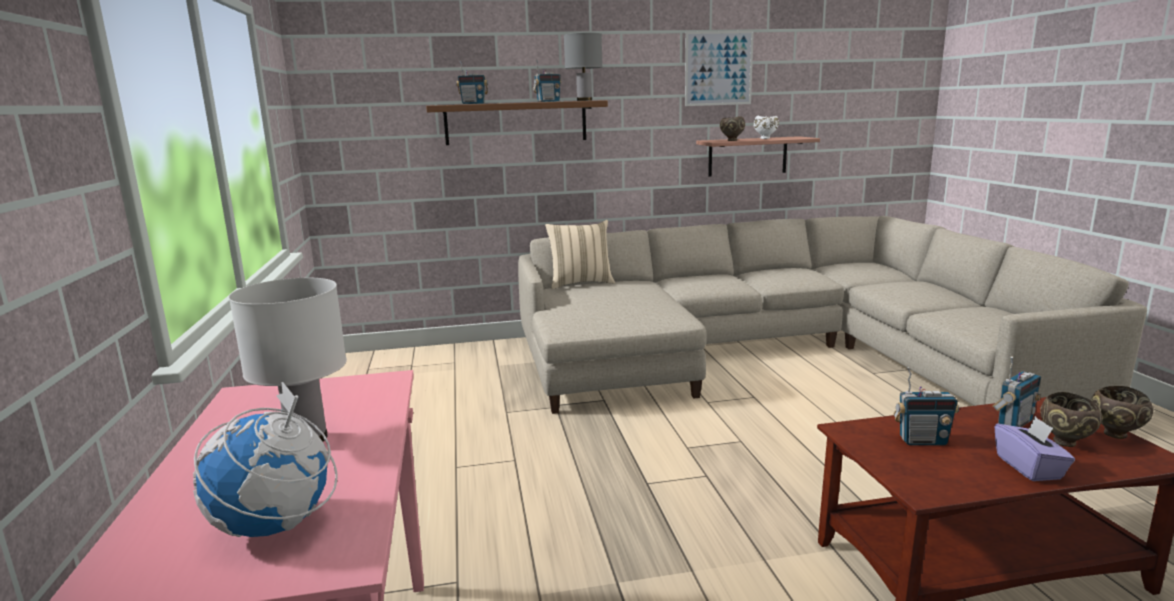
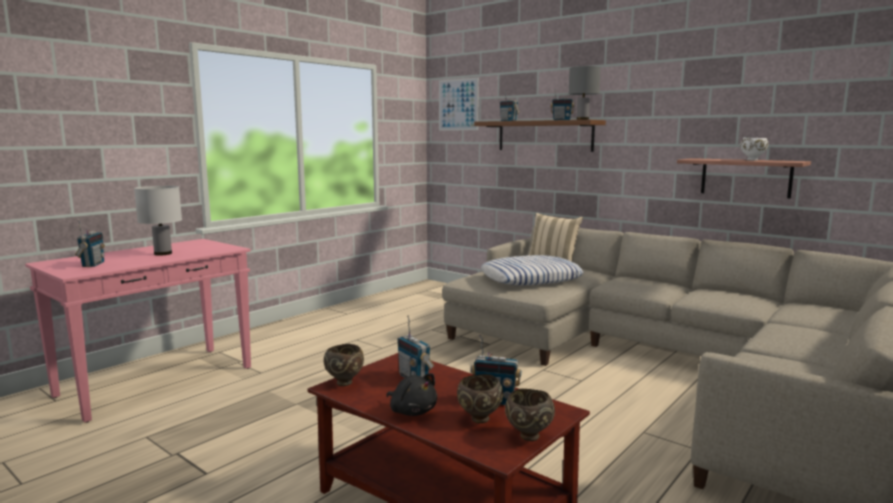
camera: 50 degrees right, 5 degrees down
globe [193,380,337,537] -> radio [75,219,105,267]
picture [685,31,754,106] -> picture moved to [439,78,479,131]
brown bowl [720,117,745,141] -> brown bowl moved to [324,344,364,386]
purple tissue box [995,416,1075,481] -> black plush toy [386,373,437,416]
none -> pillow [481,255,584,286]

